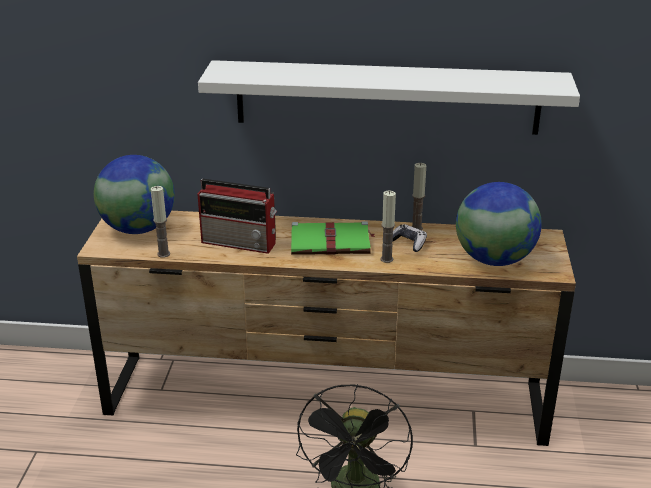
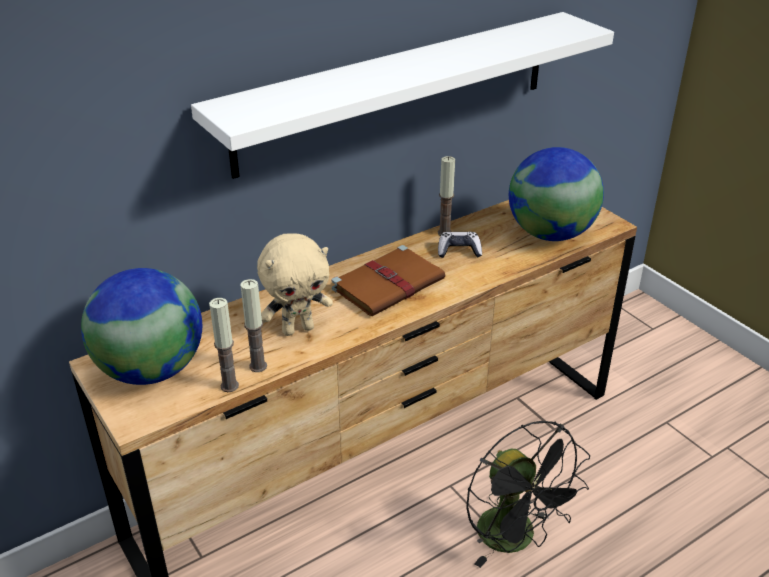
camera: 40 degrees left, 5 degrees up
radio [198,179,277,254] -> beige plush toy [257,233,333,336]
green book [291,221,376,255] -> brown book [332,245,446,316]
candle [380,191,396,263] -> candle moved to [241,279,267,372]

